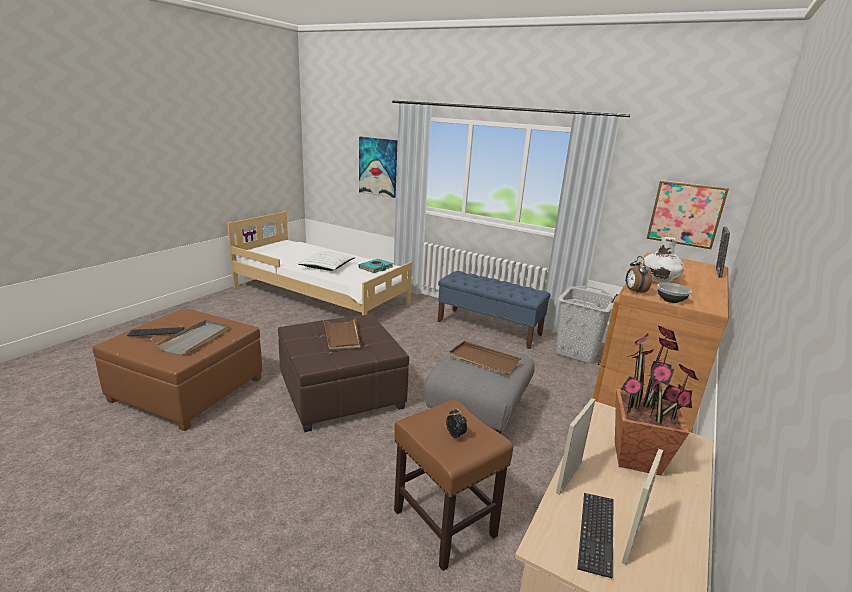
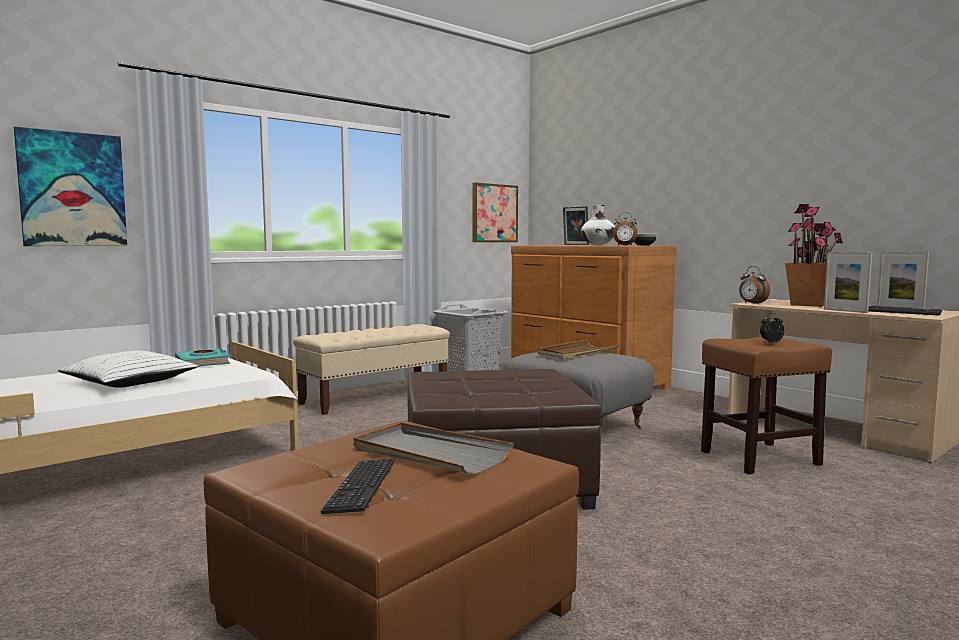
camera: 70 degrees left, 15 degrees down
brown tray [323,317,360,350] -> none
blue bench [438,271,551,349] -> beige bench [293,324,450,415]
none -> alarm clock [739,266,770,305]

